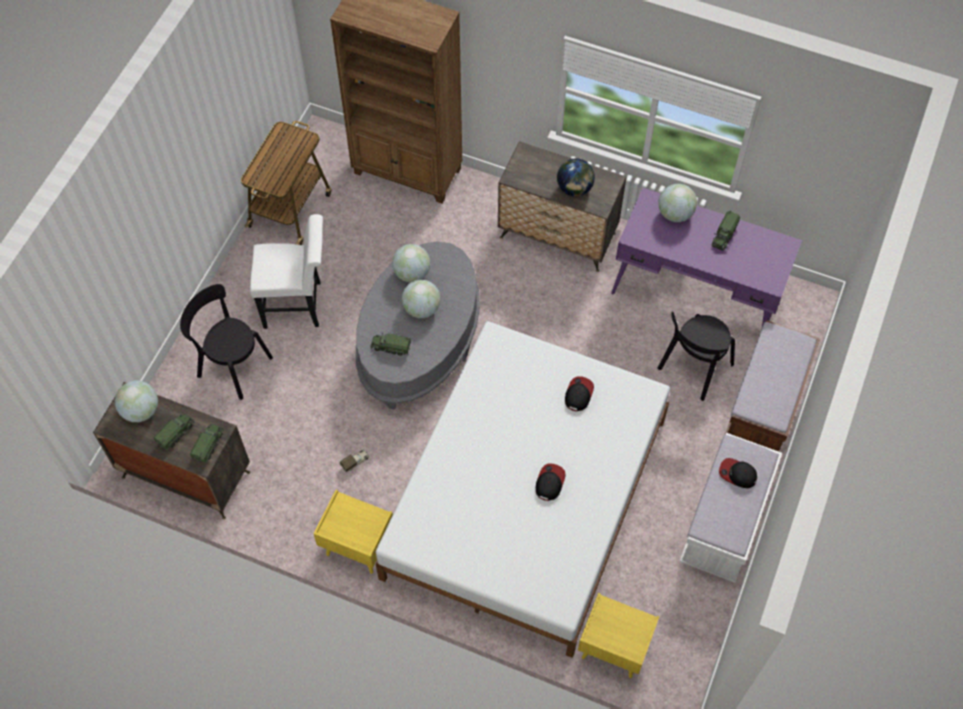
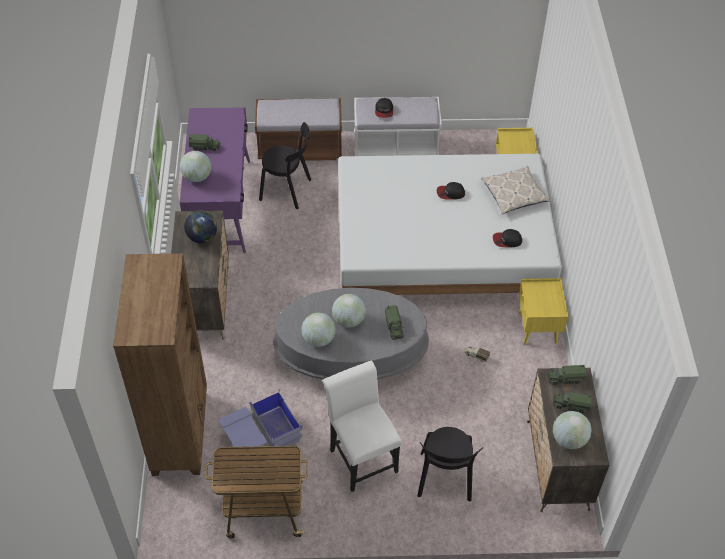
camera: 115 degrees left, 10 degrees down
cap [565,376,594,411] -> cap moved to [493,229,522,247]
none -> blue storage box [219,388,303,447]
none -> pillow [481,166,550,214]

